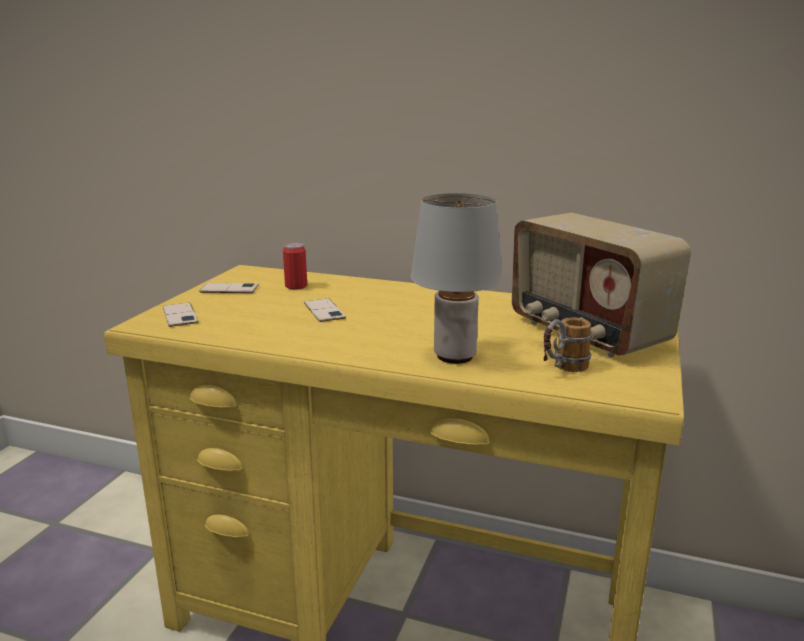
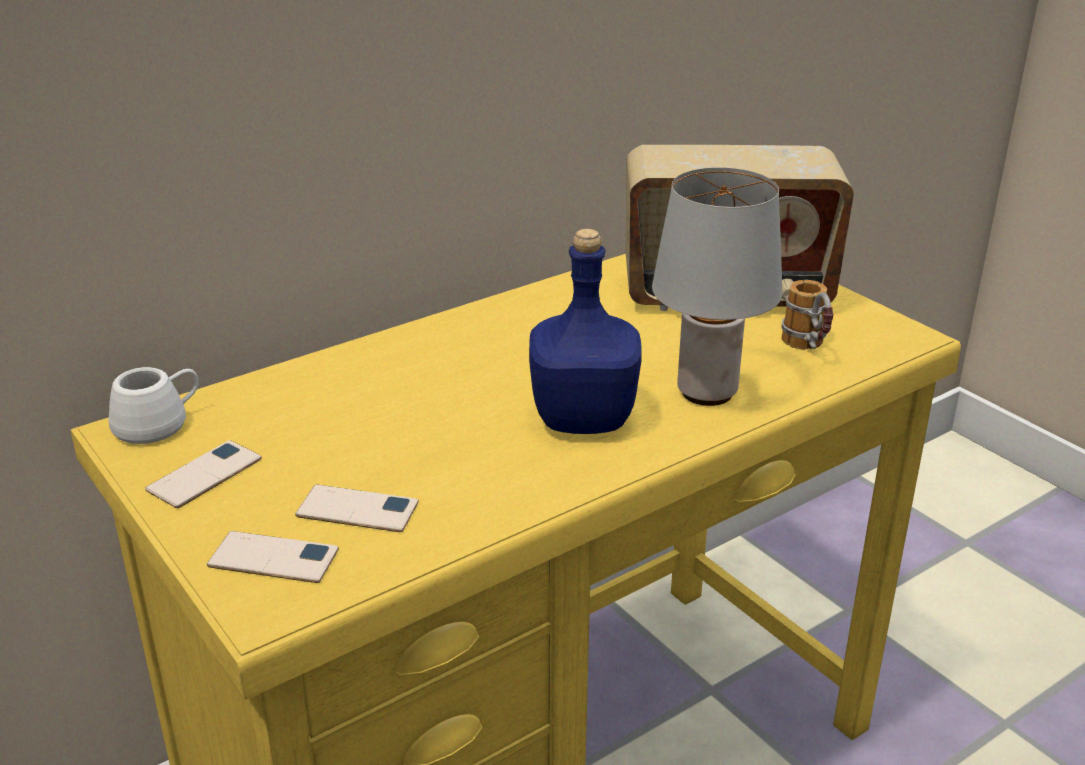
camera: 55 degrees left, 10 degrees up
can [283,243,307,290] -> none
phone [304,299,346,322] -> phone moved to [295,485,419,532]
none -> white mug [109,367,199,444]
none -> blue bottle [529,229,642,434]

